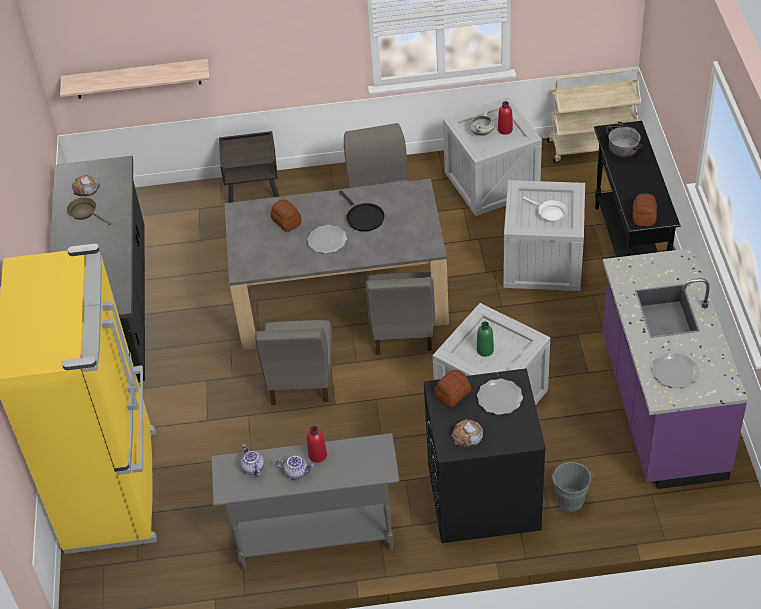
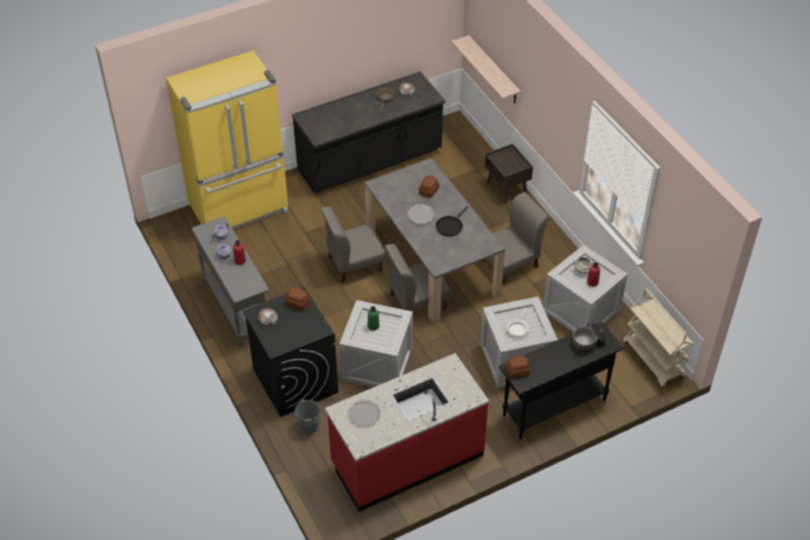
camera: 65 degrees right, 0 degrees up
plate [477,379,523,415] -> none
purple counter [602,248,748,489] -> red counter [325,353,489,512]

